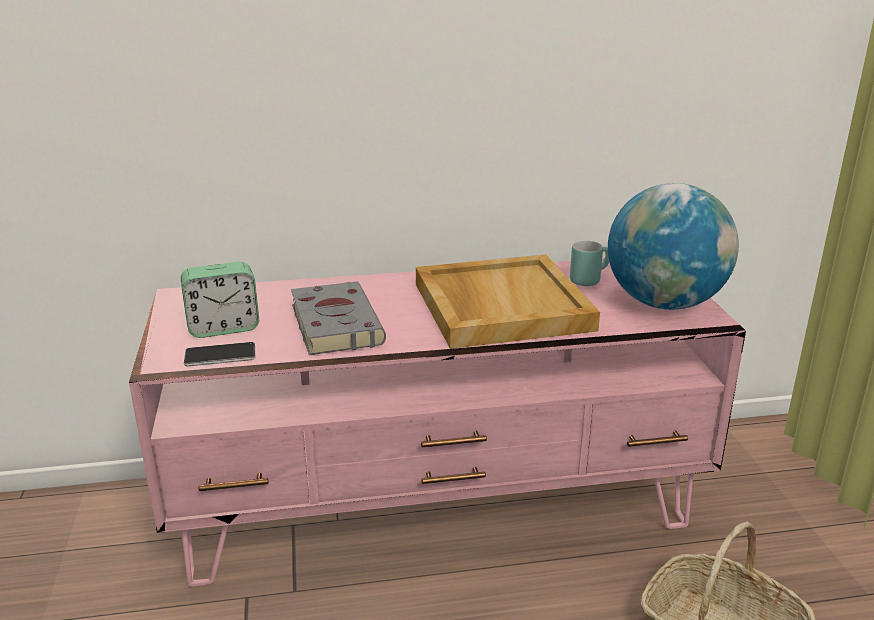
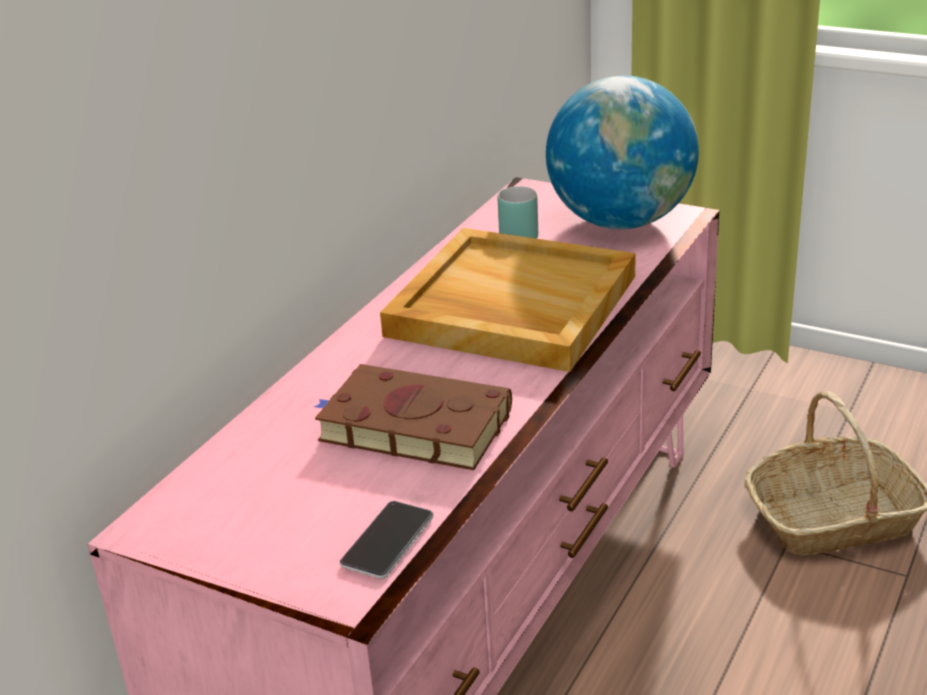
camera: 50 degrees left, 5 degrees up
alarm clock [181,262,259,338] -> none
grey book [291,281,386,355] -> brown book [314,364,512,470]

